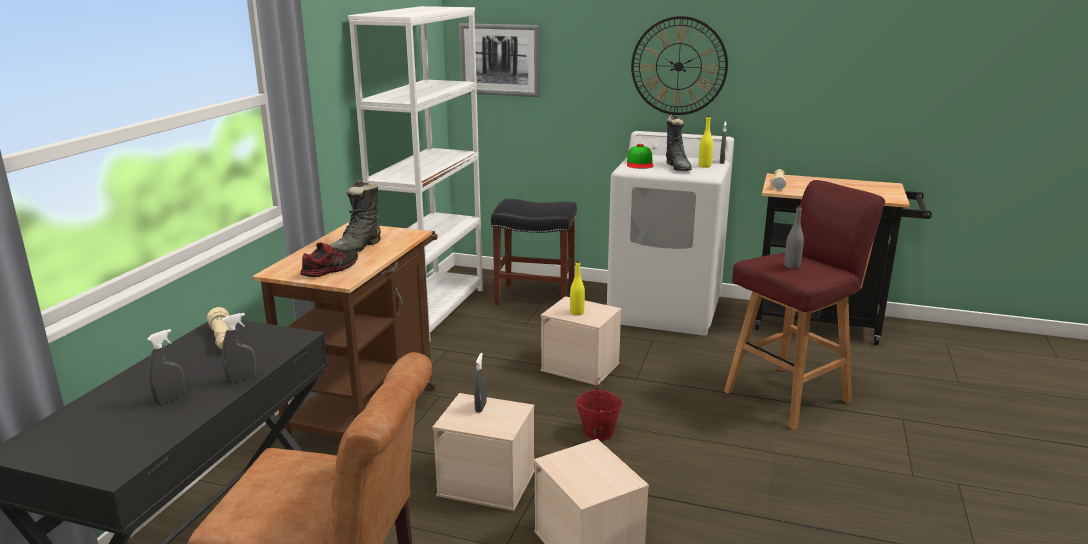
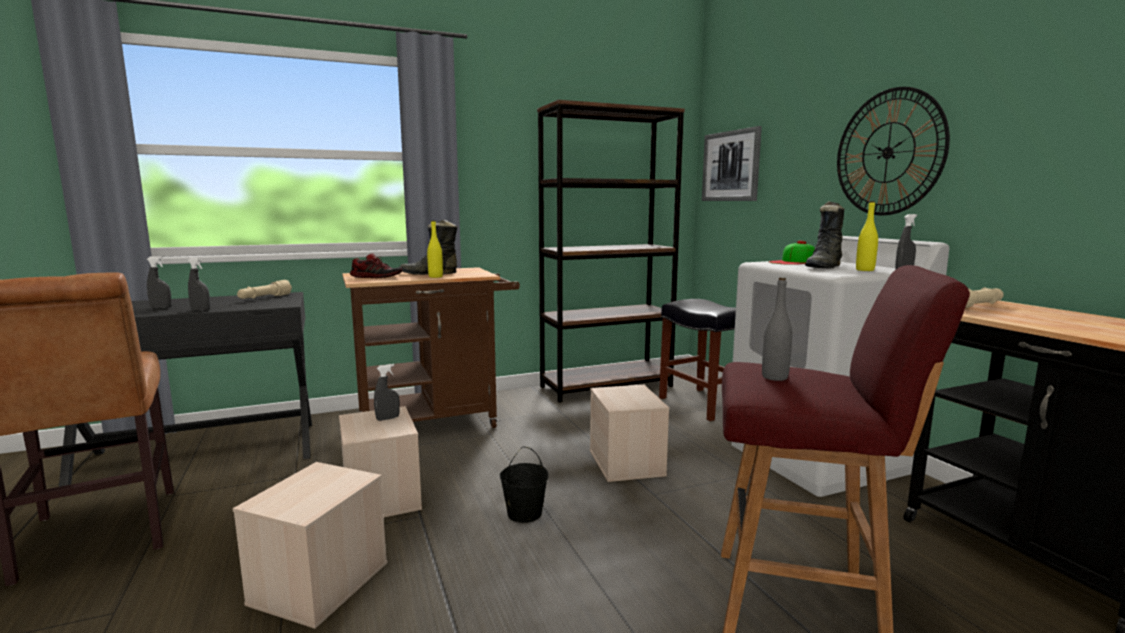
camera: 50 degrees right, 10 degrees down
white bookcase [348,6,483,342] -> brown bookcase [537,100,685,402]
yellow bottle [570,261,585,316] -> yellow bottle moved to [427,220,443,278]
red bucket [575,378,623,441] -> black bucket [500,446,549,523]

